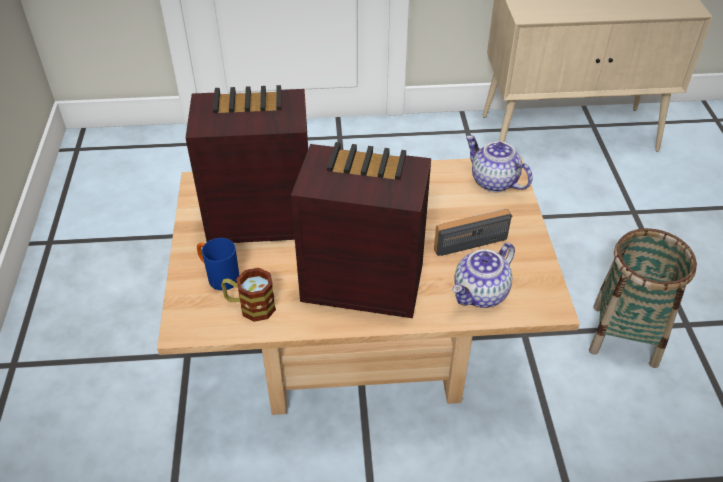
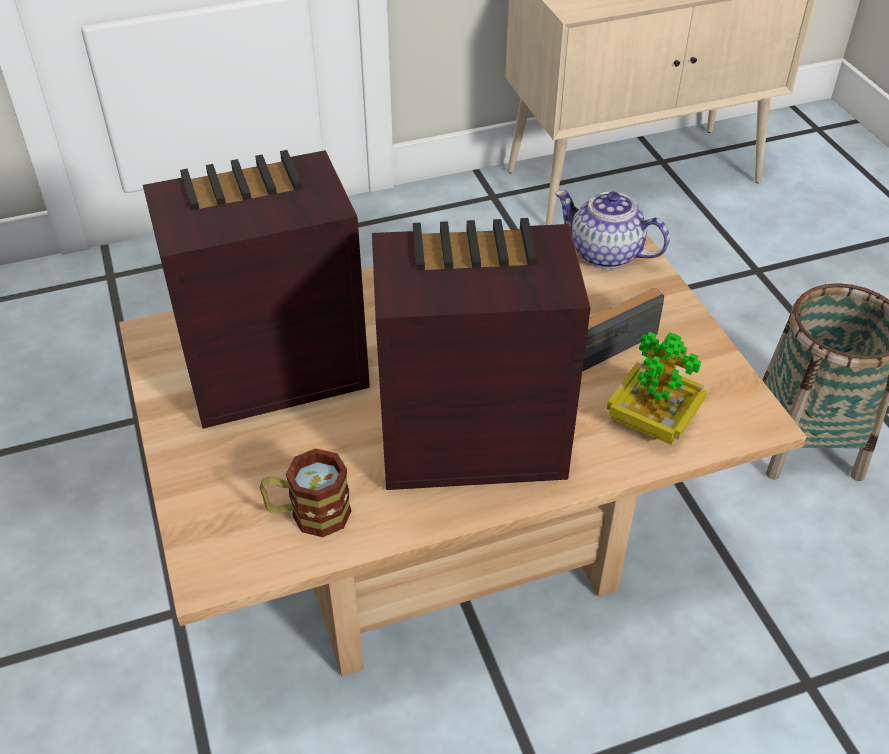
camera: 15 degrees left, 0 degrees up
blue mug [197,238,240,290] -> none
teapot [452,242,515,308] -> potted plant [607,332,707,445]

